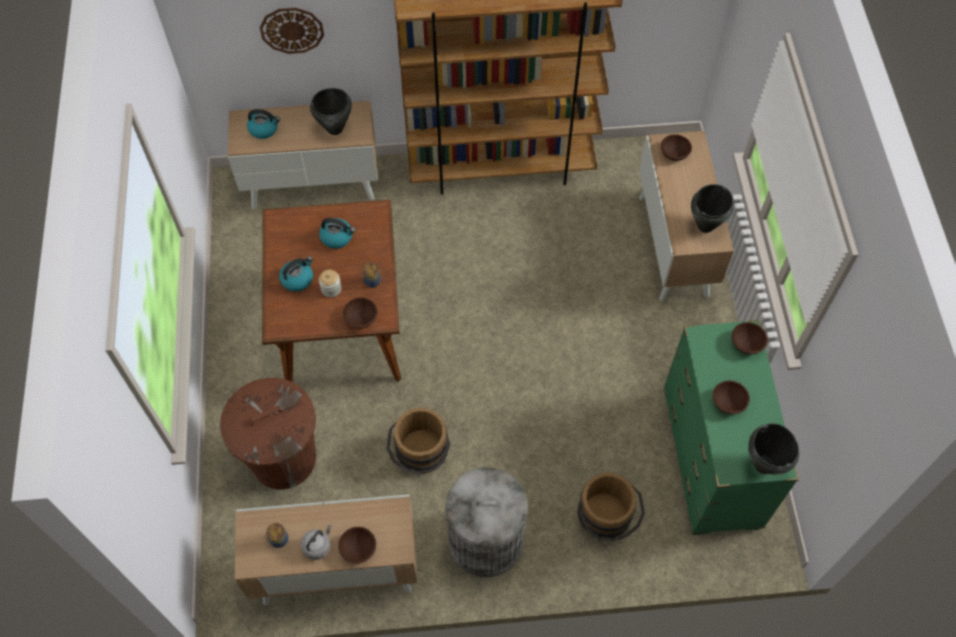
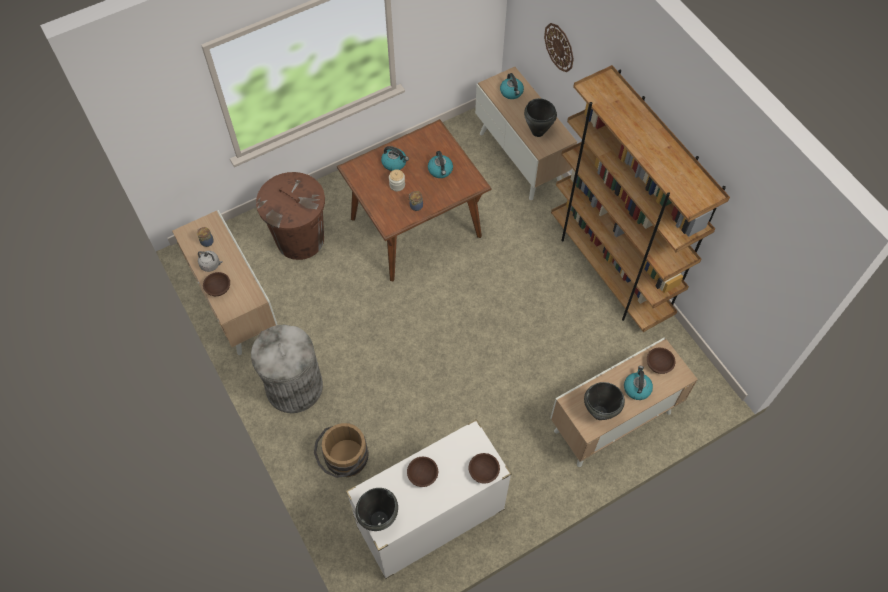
camera: 65 degrees right, 0 degrees up
brown bowl [343,297,378,328] -> none
brown bucket [387,408,450,474] -> none
green dresser [664,320,799,535] -> white dresser [346,419,512,579]
none -> kettle [624,366,653,400]

